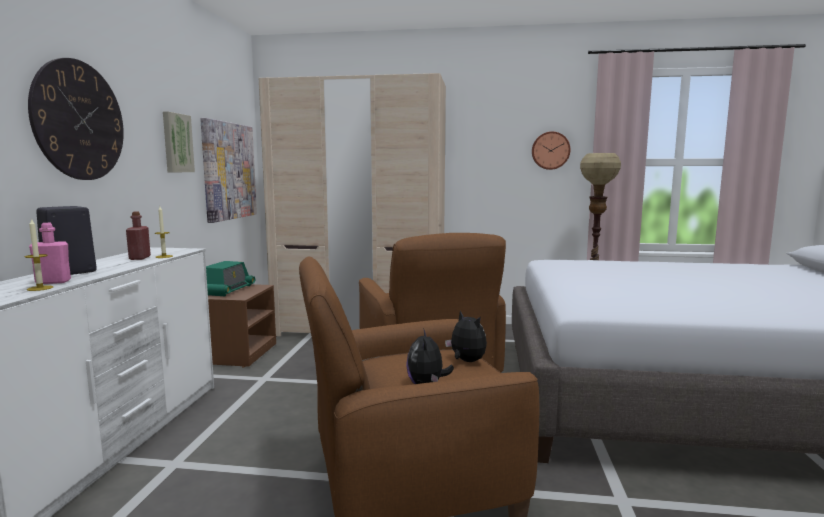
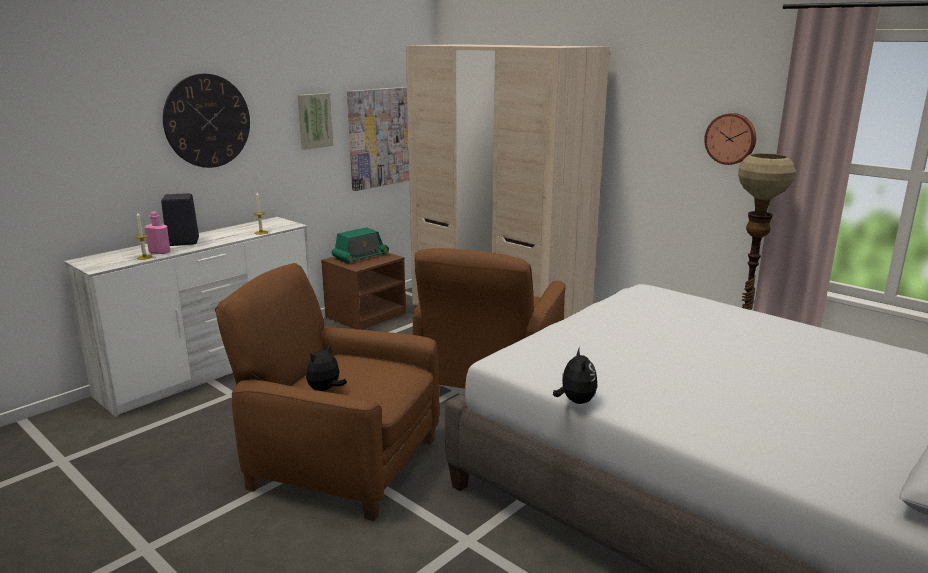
camera: 35 degrees right, 10 degrees up
red bottle [126,211,151,260] -> none
plush toy [445,311,487,362] -> plush toy moved to [553,347,598,404]

